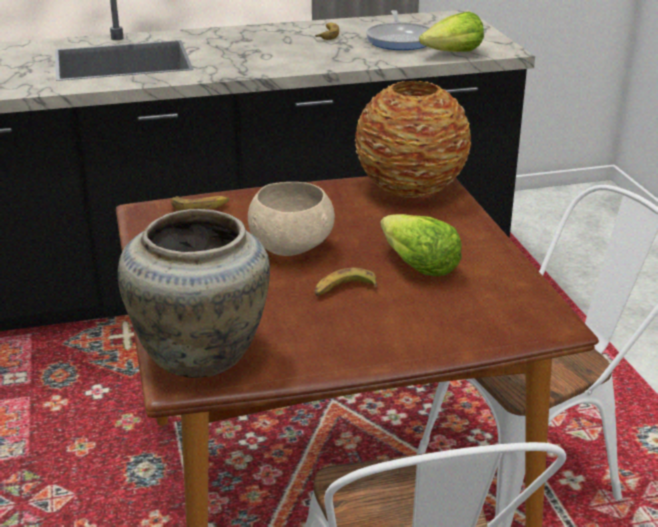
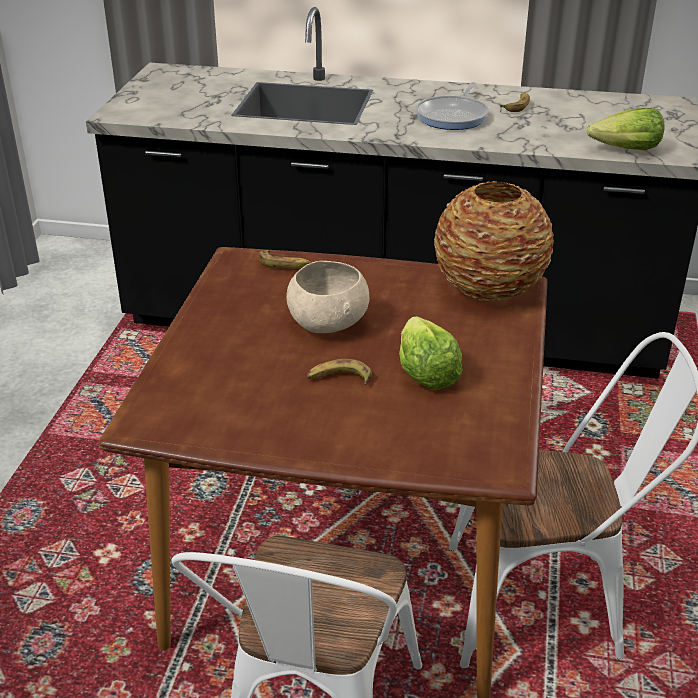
camera: 25 degrees right, 5 degrees up
beige vase [118,209,270,378] -> none
frying pan [366,10,431,50] -> frying pan moved to [416,82,489,130]

